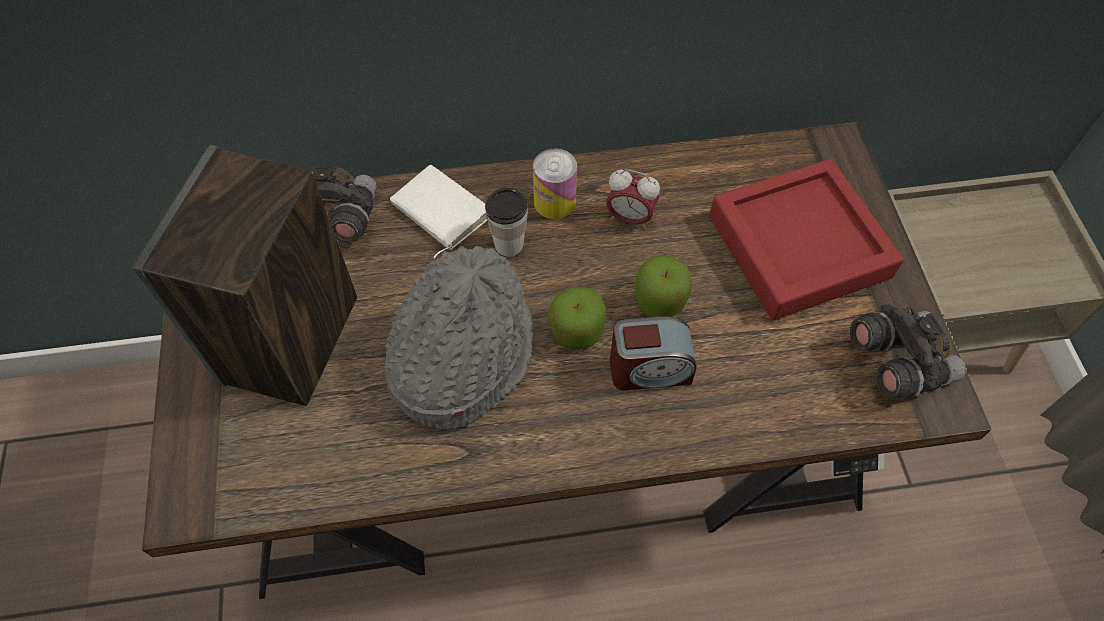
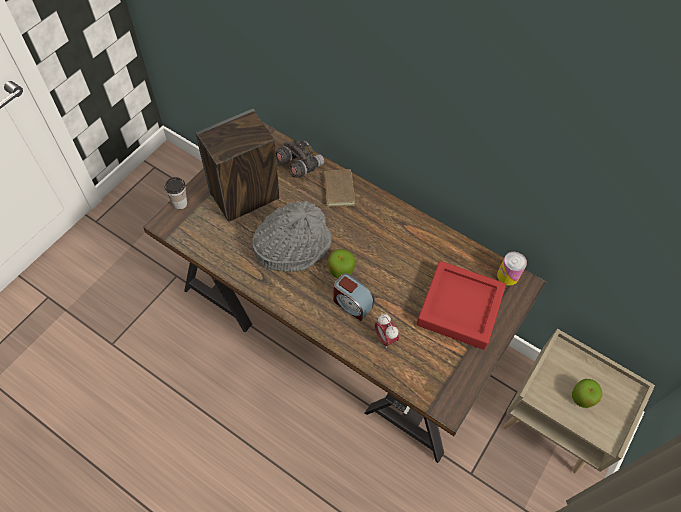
camera: 40 degrees right, 0 degrees up
white book [390,165,487,258] -> brown book [317,169,355,207]
cup [485,187,528,257] -> cup moved to [164,177,187,209]
can [533,148,577,219] -> can moved to [497,252,527,286]
alarm clock [606,169,660,229] -> alarm clock moved to [375,314,399,348]
apple [636,255,692,317] -> apple moved to [572,379,603,408]
grey binoculars [850,305,966,399] -> none

